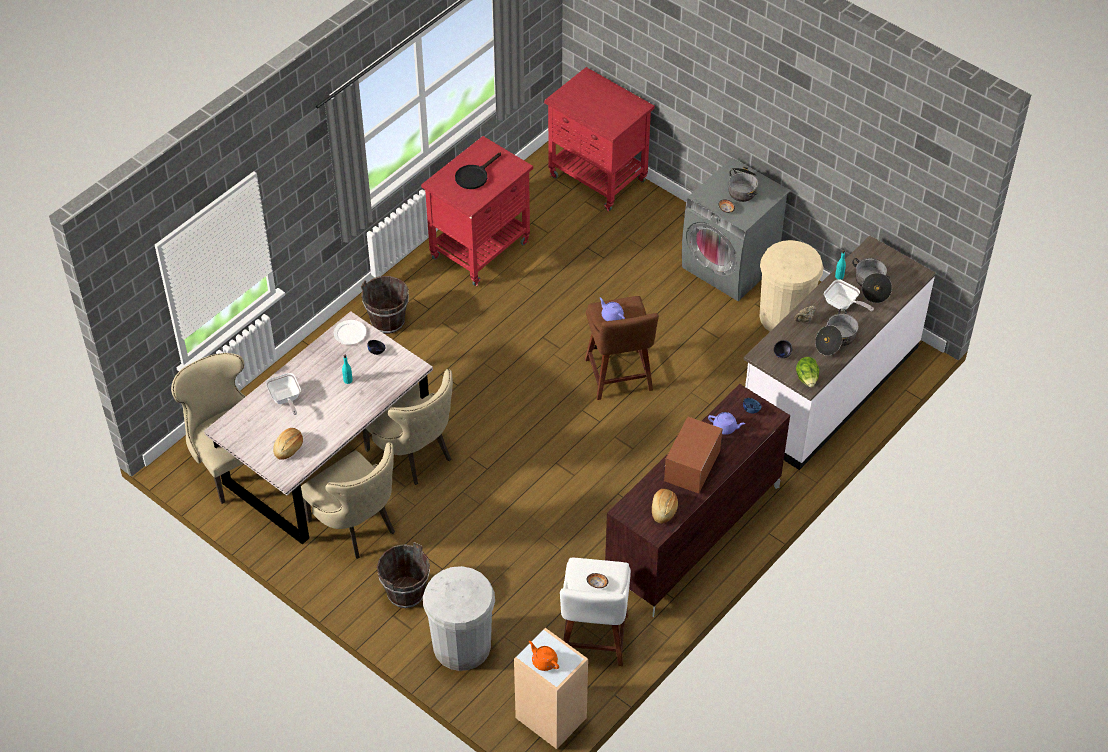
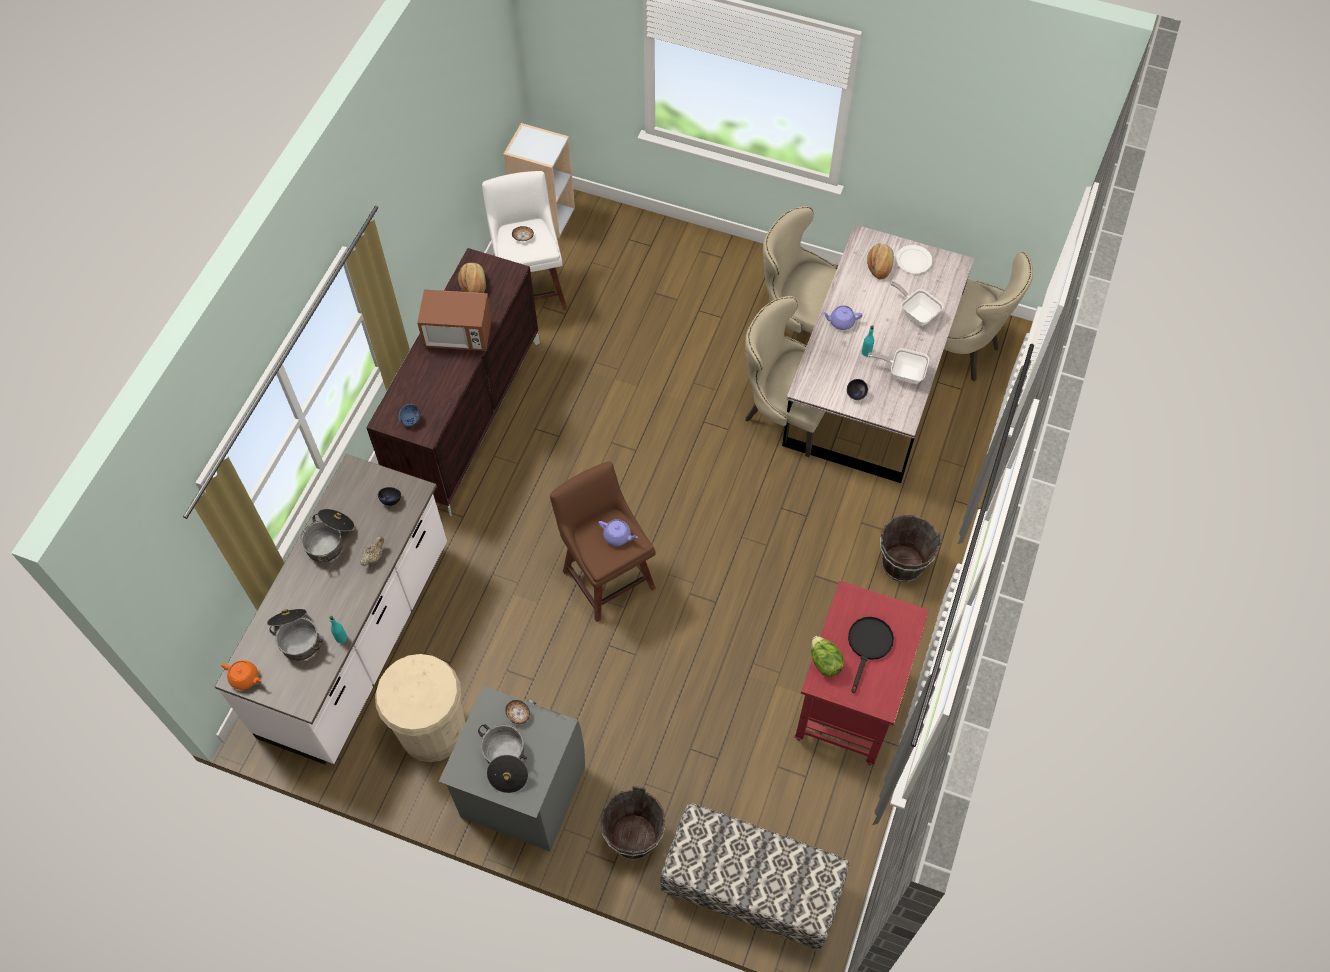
camera: 160 degrees right, 10 degrees up
white plate [334,320,366,345] -> white plate moved to [896,245,932,273]
brown bucket [377,542,430,608] -> brown bucket moved to [600,786,666,860]
white trash can [423,566,495,671] -> none
orange teapot [529,641,559,671] -> orange teapot moved to [221,660,262,690]
red cart [544,67,655,211] -> bench [660,803,849,951]
microwave [664,417,722,494] -> microwave turned 90 degrees clockwise [417,290,492,351]
purple teapot [708,412,745,435] -> purple teapot moved to [822,305,862,330]
lettuce [796,357,819,388] -> lettuce moved to [811,636,844,677]
frying pan [824,279,874,312] -> frying pan moved to [868,348,929,384]

